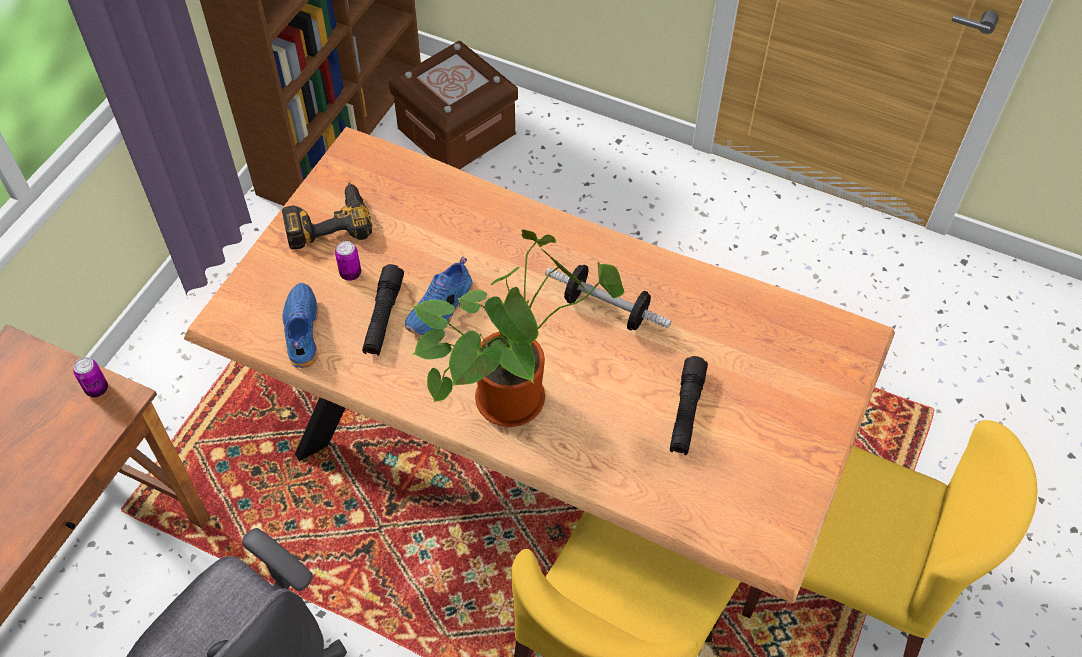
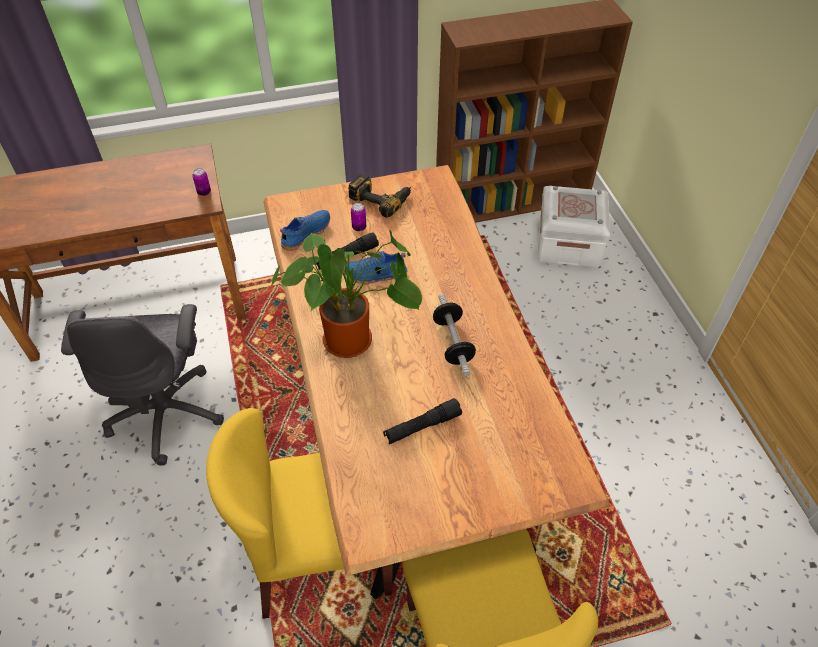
camera: 50 degrees right, 5 degrees down
brown storage box [389,41,518,169] -> white storage box [538,186,610,267]

